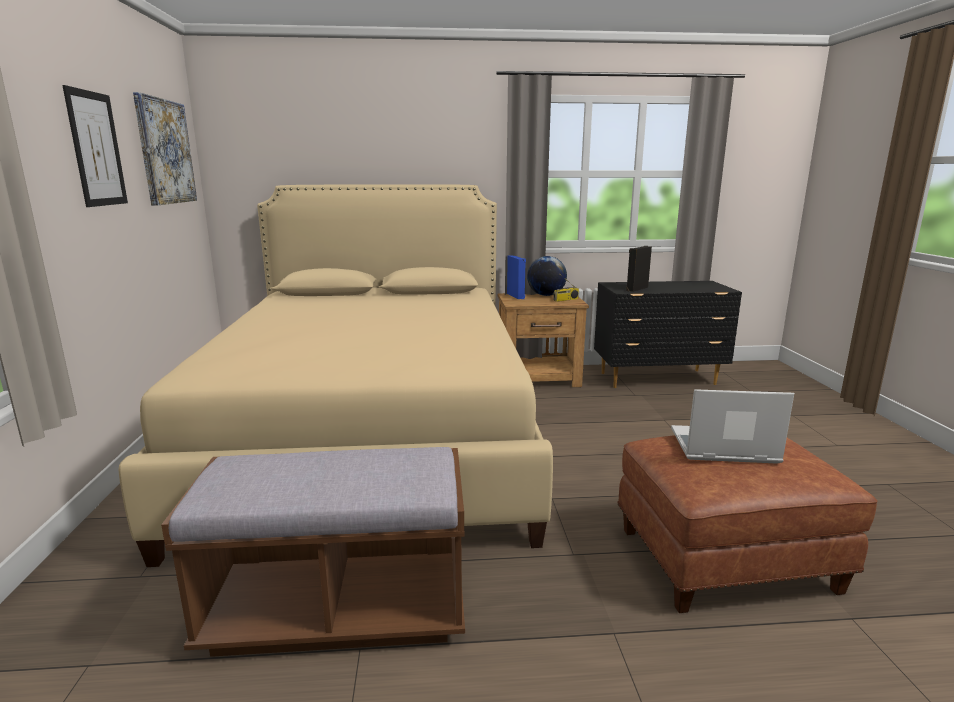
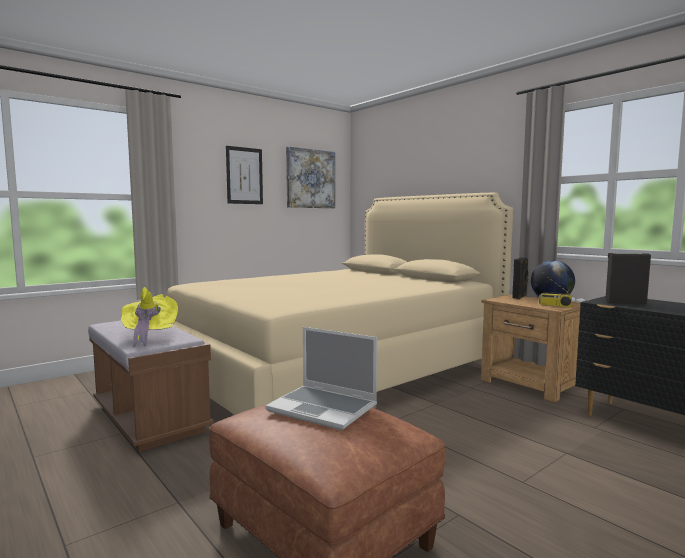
camera: 55 degrees right, 10 degrees down
blue speaker [507,255,526,299] -> black speaker [512,258,528,299]
laptop [671,389,794,464] -> laptop turned 150 degrees clockwise [265,327,377,431]
none -> yellow hat [121,287,178,347]

